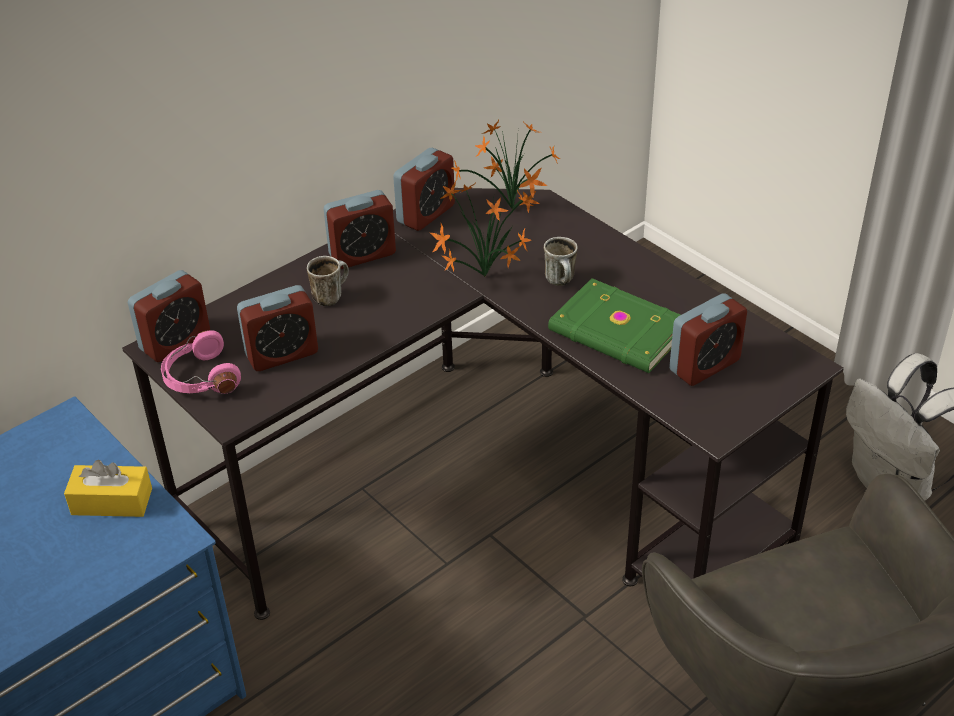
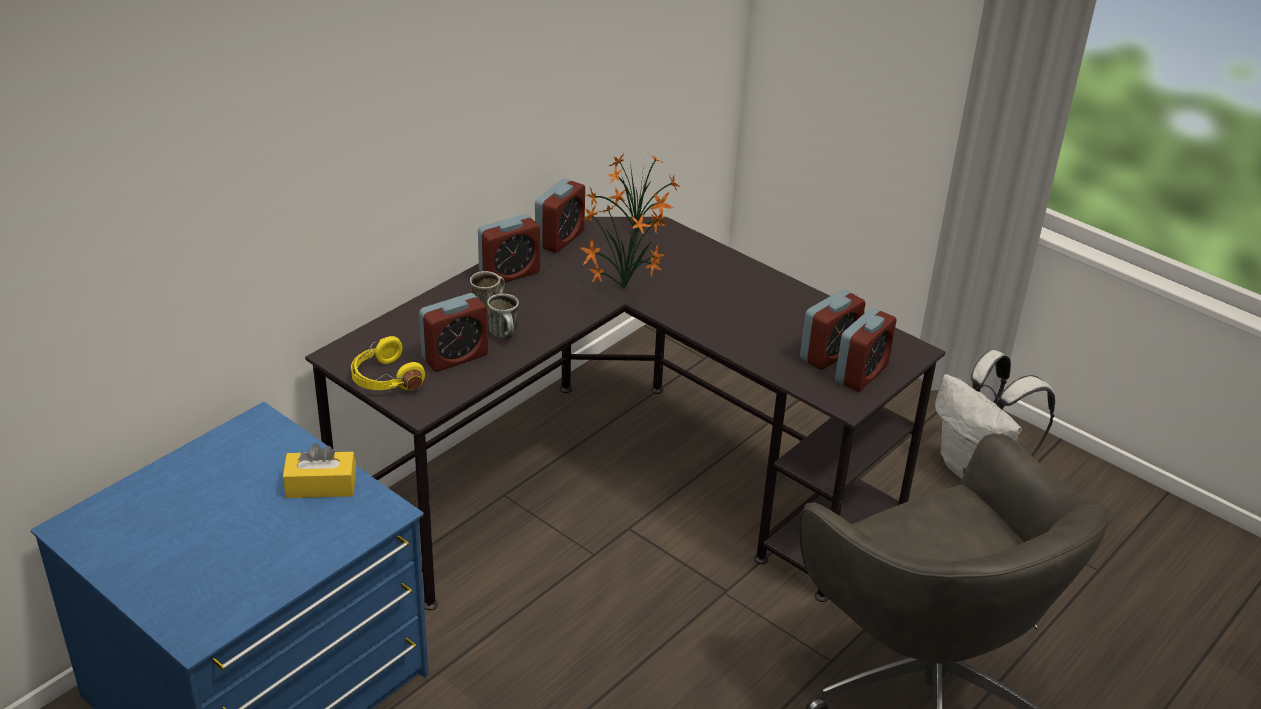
camera: 10 degrees left, 5 degrees down
alarm clock [128,270,210,362] -> alarm clock moved to [835,308,897,391]
pink headphones [161,330,241,394] -> yellow headphones [351,336,425,390]
mug [544,237,578,286] -> mug moved to [487,294,519,339]
green book [548,278,680,373] -> none

